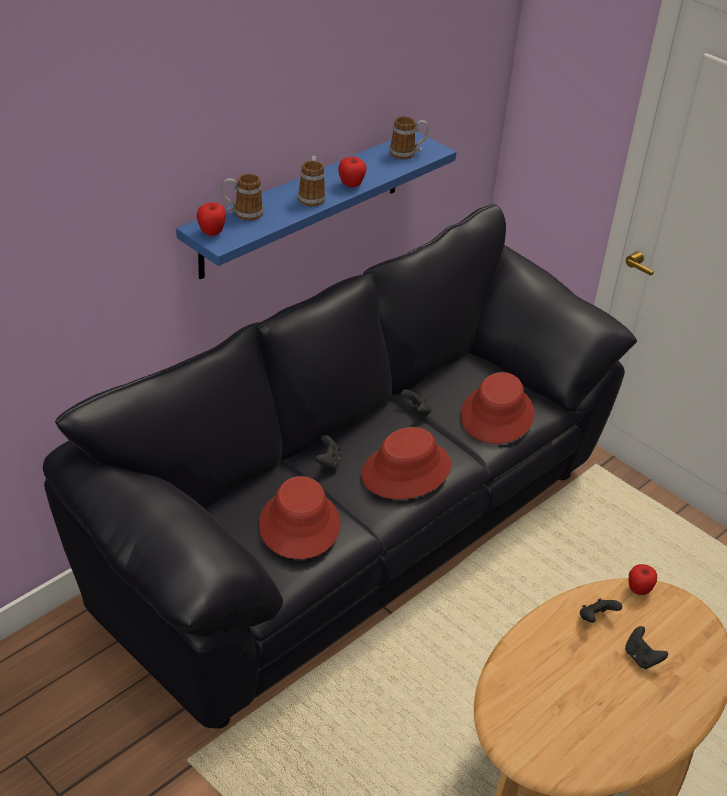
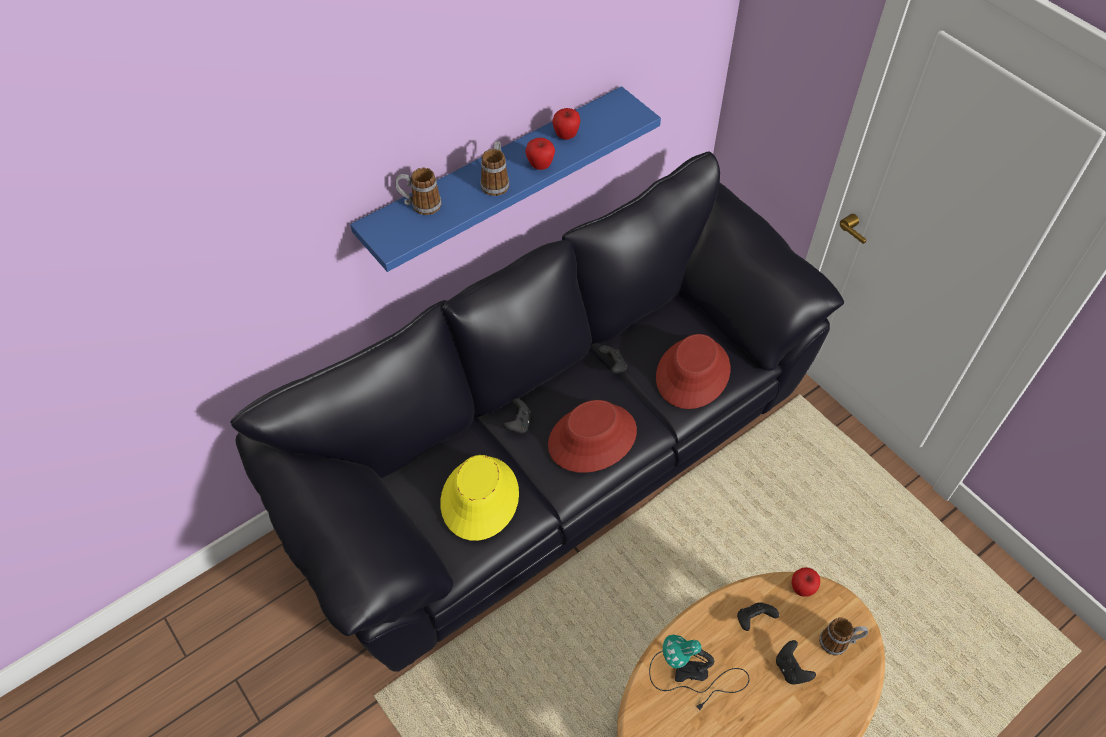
camera: 10 degrees right, 15 degrees up
apple [197,203,226,236] -> apple moved to [552,108,581,140]
red hat [259,476,340,559] -> yellow hat [440,455,519,541]
mug [390,116,429,160] -> mug moved to [819,617,868,656]
none -> table lamp [649,635,750,712]

